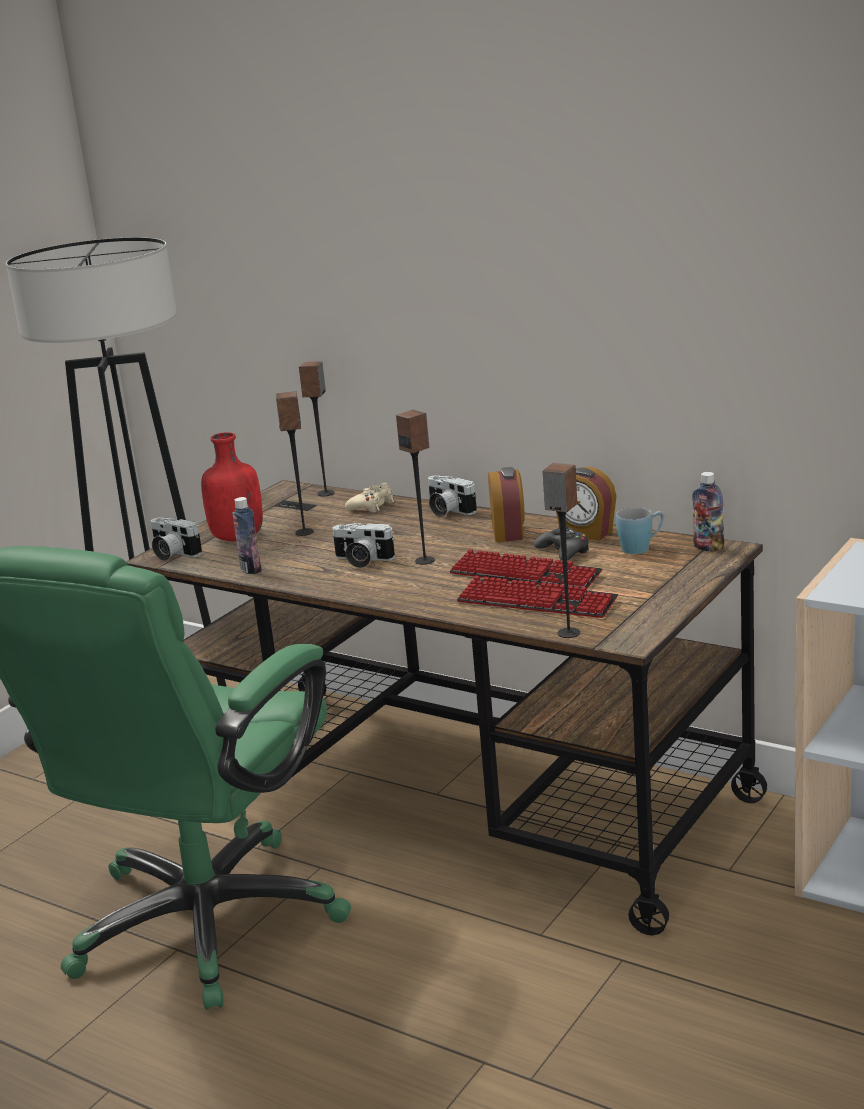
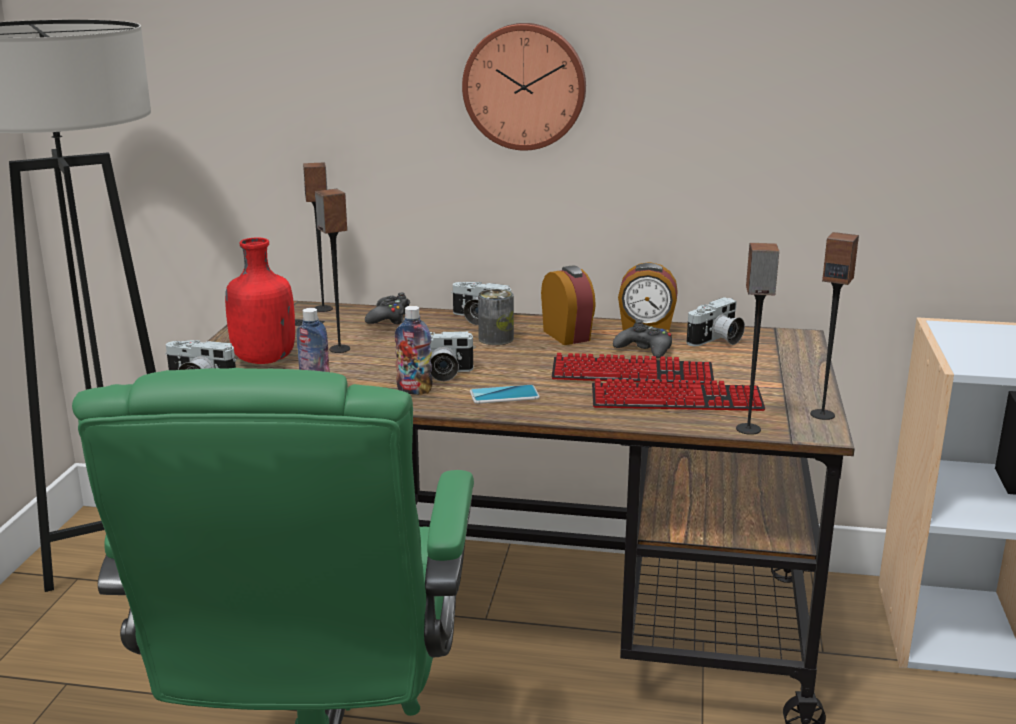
camera: 25 degrees left, 0 degrees up
beige game controller [345,483,394,512] -> black game controller [365,293,410,324]
speaker [396,410,435,565] -> speaker moved to [810,232,859,420]
blue mug [616,507,664,554] -> camera [686,297,745,346]
bottle [692,472,724,551] -> bottle moved to [395,306,433,395]
none -> wall clock [462,23,586,151]
none -> phone [470,385,540,404]
none -> can [478,289,514,345]

